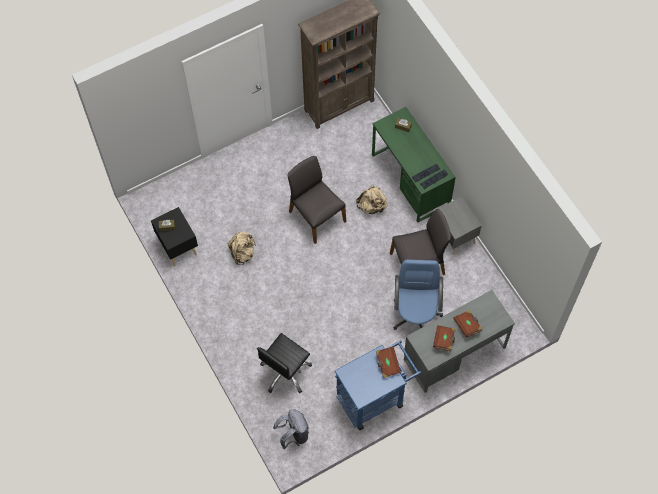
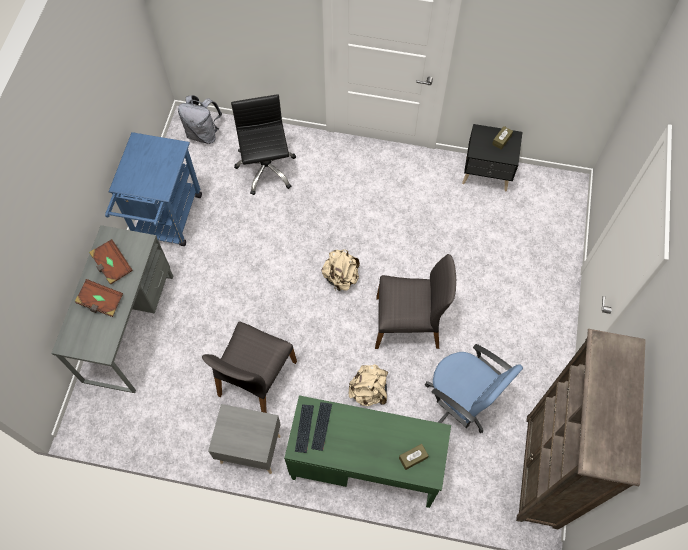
camera: 130 degrees right, 0 degrees up
beige backpack [228,232,256,265] -> beige backpack moved to [321,249,360,291]
brown book [376,346,401,378] -> none
blue office chair [394,260,443,330] -> blue office chair moved to [425,344,523,433]

